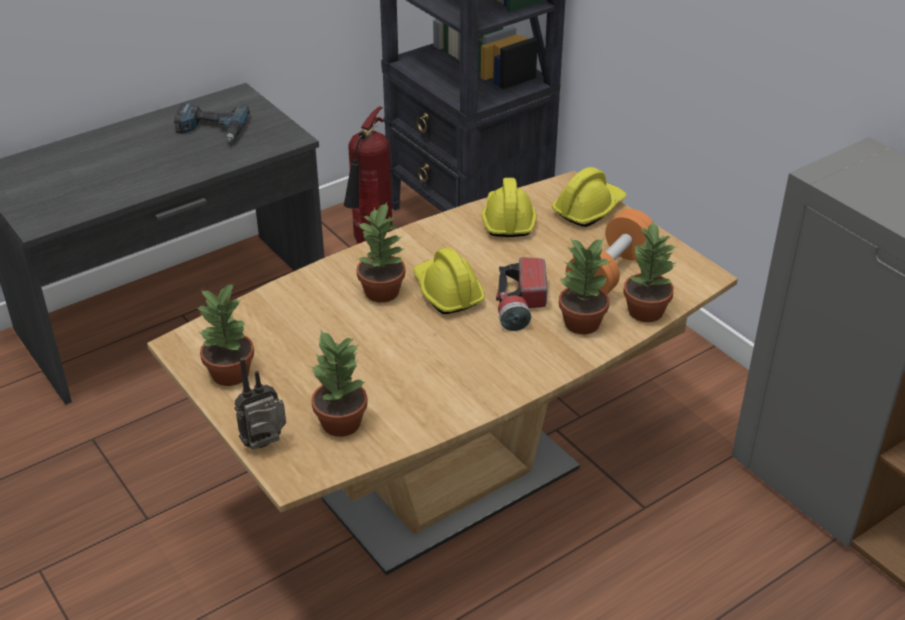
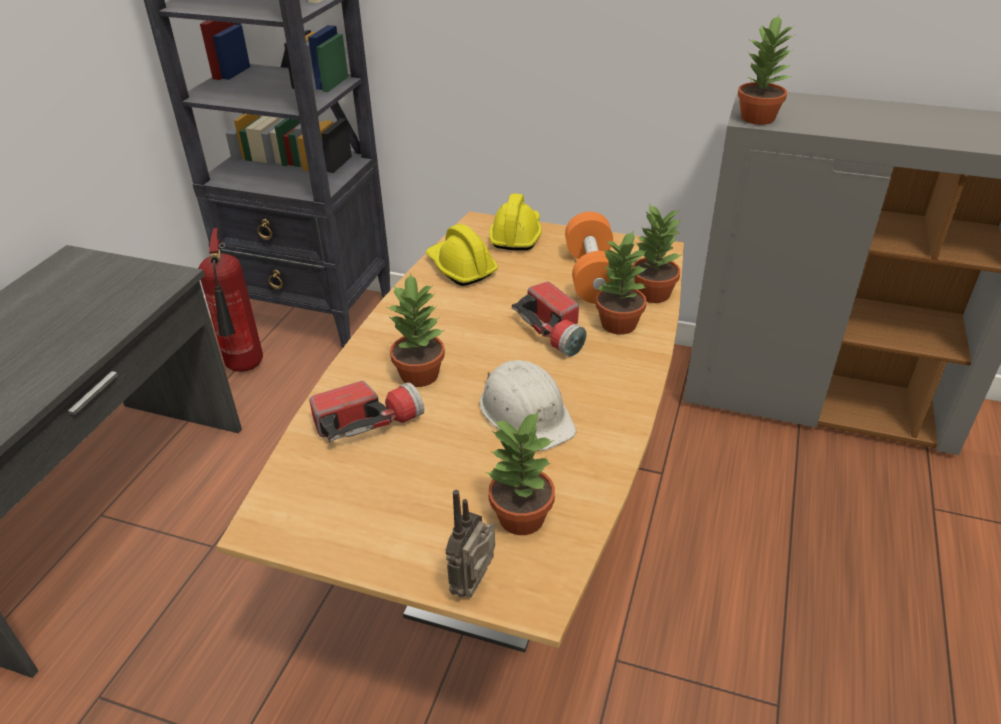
camera: 35 degrees left, 0 degrees up
power drill [174,103,250,142] -> none
potted plant [195,283,254,386] -> potted plant moved to [738,15,795,125]
yellow hard hat [413,247,485,314] -> none
none -> flashlight [309,381,424,442]
none -> white hard hat [480,360,577,451]

